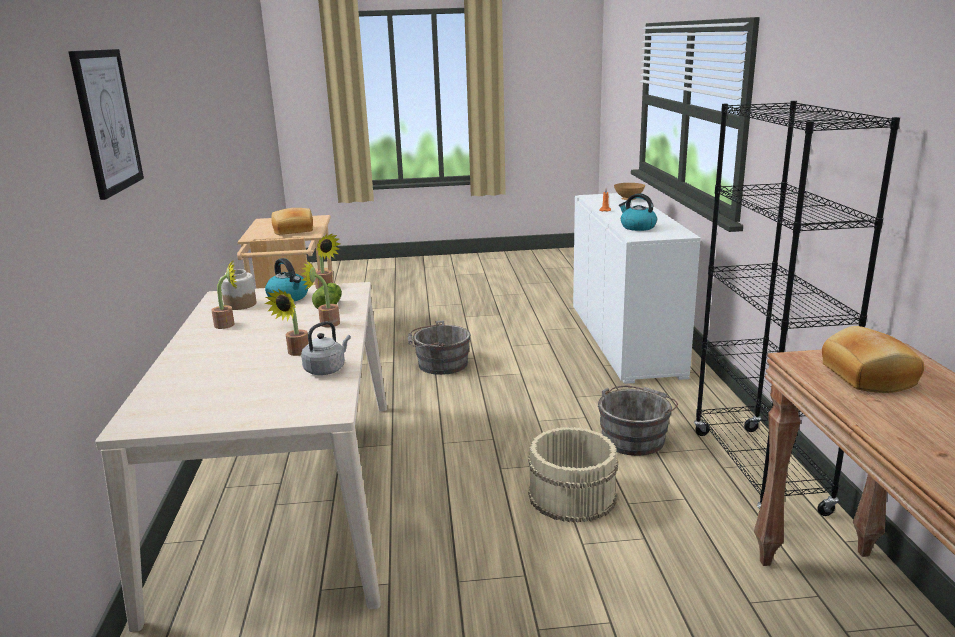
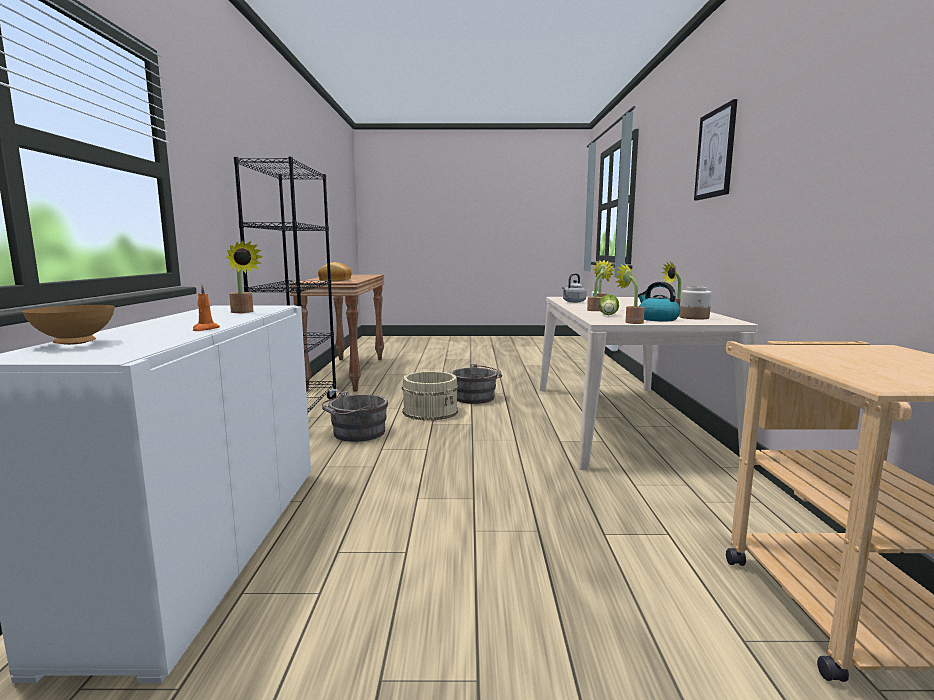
camera: 175 degrees left, 10 degrees down
bread [272,208,313,235] -> none
grey bucket [408,320,471,375] -> grey bucket moved to [450,364,502,404]
kettle [619,193,657,231] -> potted plant [226,240,263,313]

